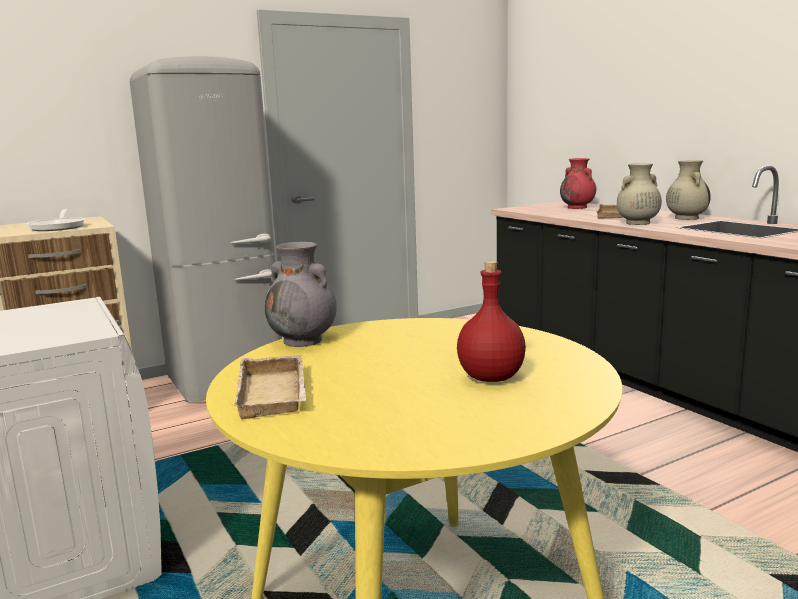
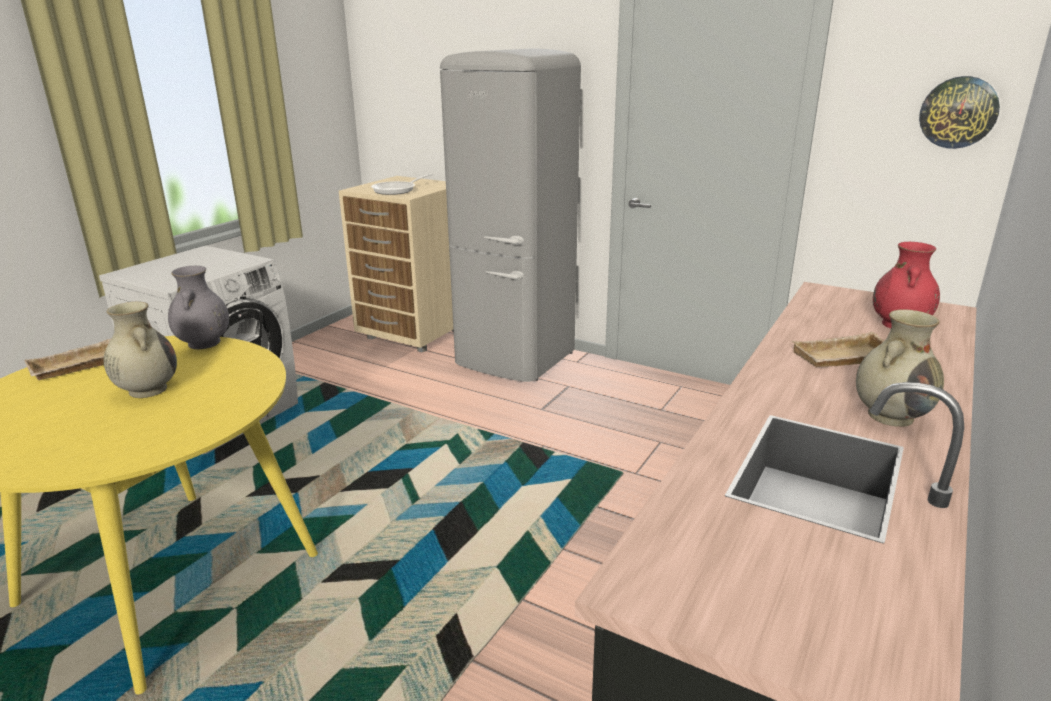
camera: 60 degrees right, 10 degrees up
red bottle [457,261,526,382] -> none
beige vase [617,163,662,225] -> beige vase moved to [103,302,177,398]
none -> wall clock [919,76,1000,149]

